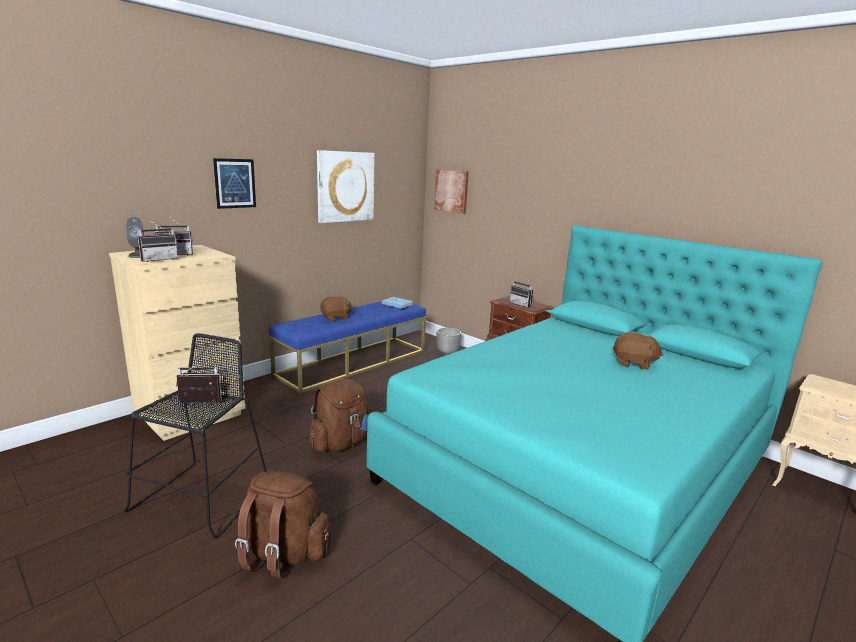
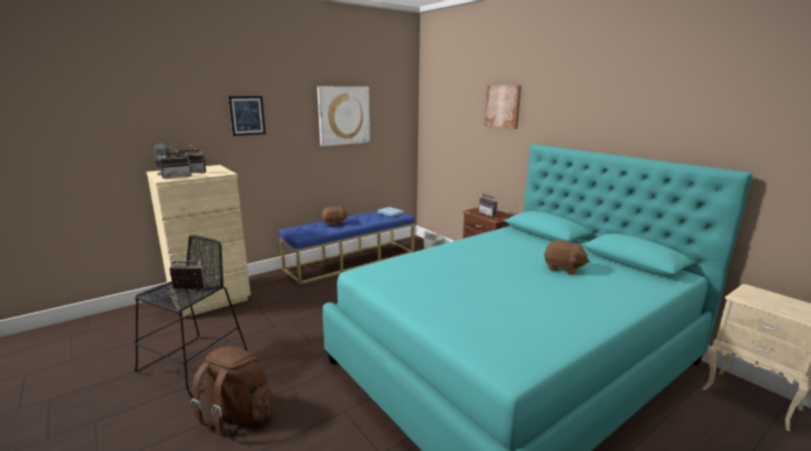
camera: 10 degrees right, 0 degrees up
brown backpack [309,379,372,452] -> none
picture [434,169,469,214] -> picture moved to [484,85,521,129]

